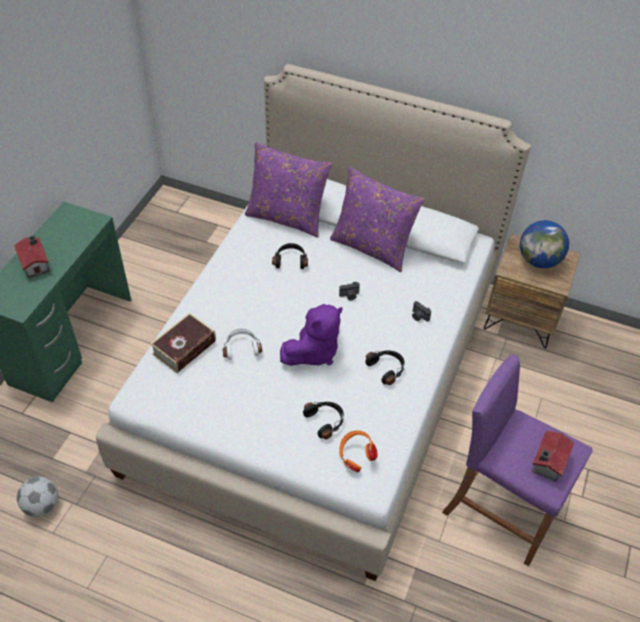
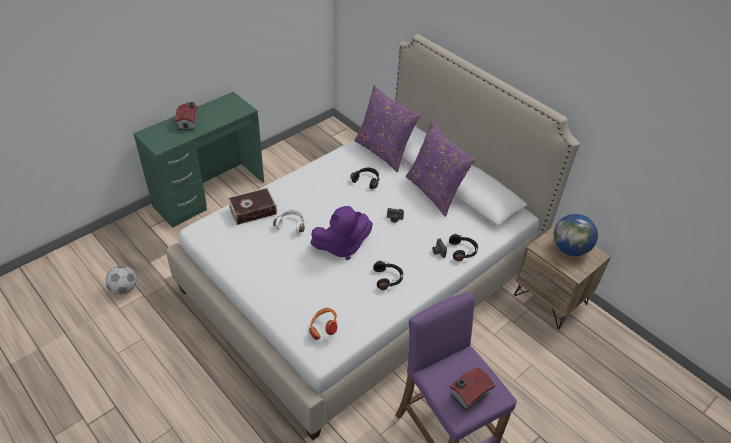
camera: 25 degrees right, 5 degrees down
black headphones [303,402,344,440] -> black headphones moved to [449,234,478,261]

